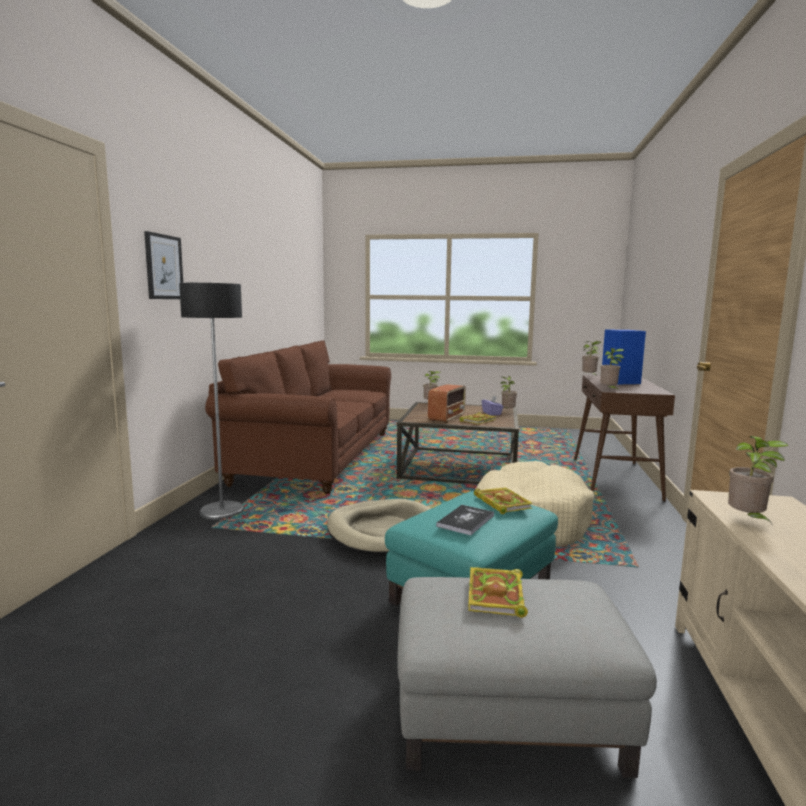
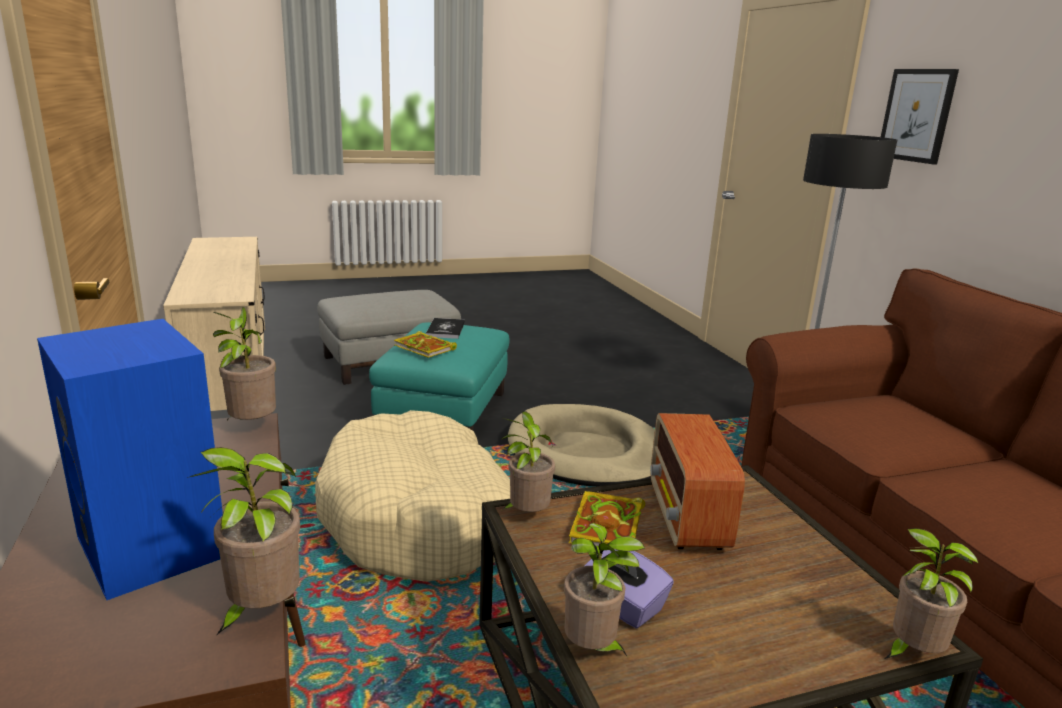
camera: 150 degrees right, 10 degrees up
book [468,567,528,618] -> none
potted plant [728,436,788,526] -> potted plant moved to [502,411,555,512]

